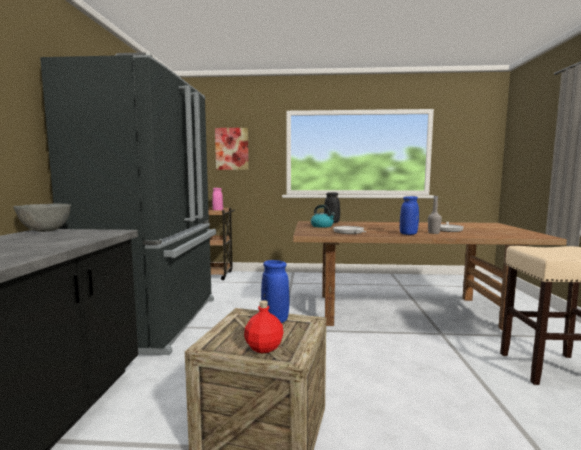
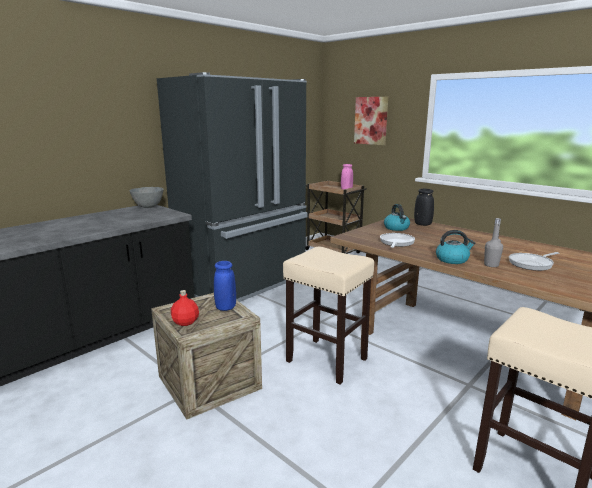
camera: 40 degrees right, 10 degrees up
blue vase [400,196,419,235] -> kettle [436,230,475,264]
none -> beige stool [283,246,374,385]

